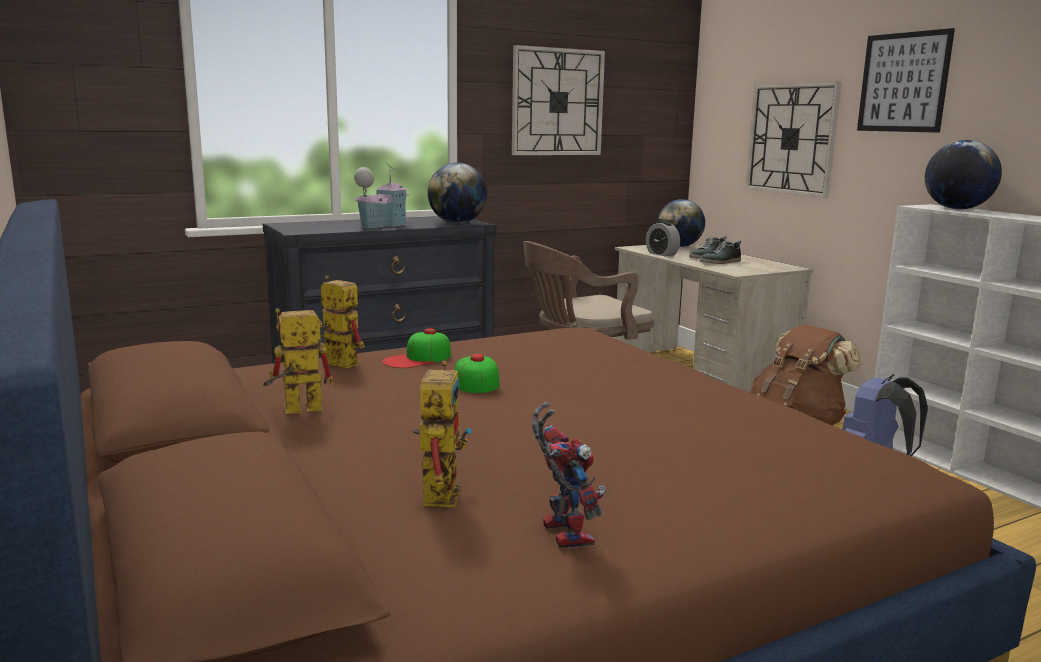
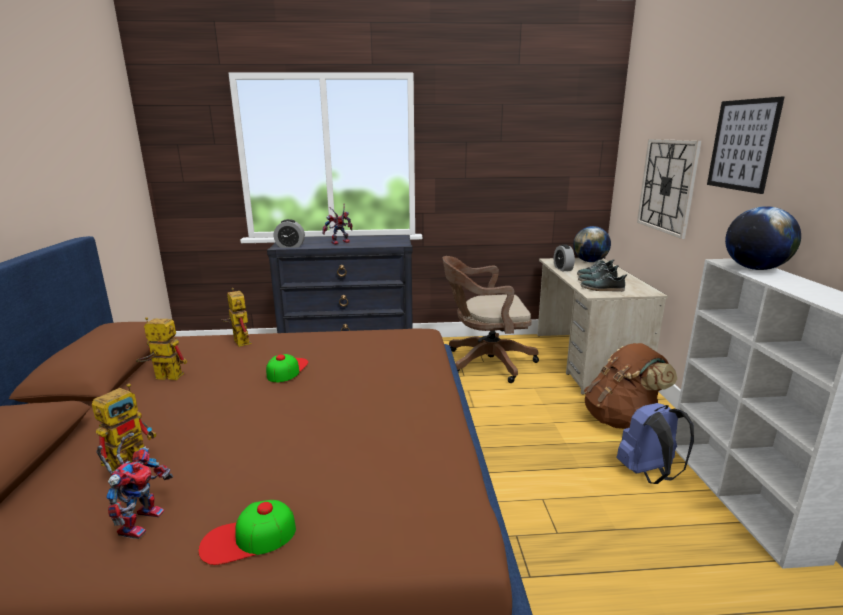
camera: 25 degrees right, 5 degrees up
toy house [353,163,410,229] -> toy robot [322,204,353,245]
cap [382,329,451,368] -> cap moved to [198,500,296,565]
globe [428,162,487,223] -> none
wall clock [512,45,605,155] -> none
none -> alarm clock [274,219,305,248]
none -> shoe [581,273,627,292]

